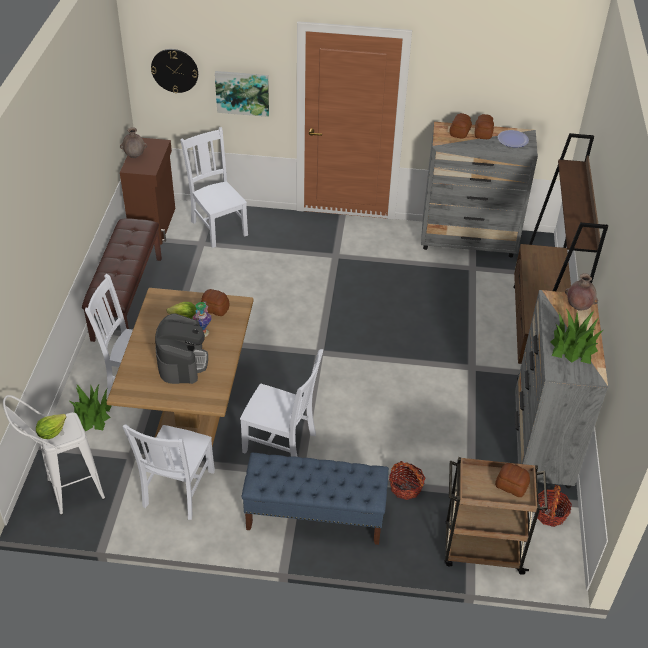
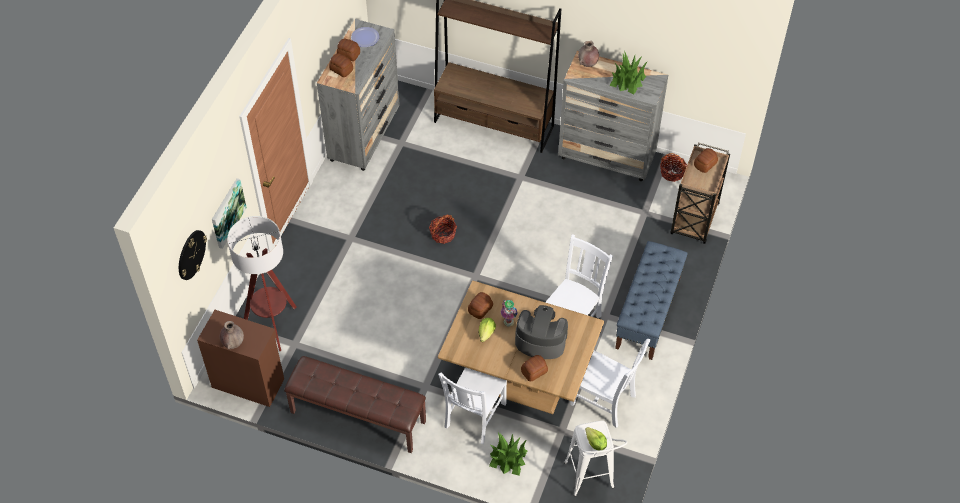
camera: 75 degrees left, 10 degrees up
white chair [180,127,248,248] -> floor lamp [227,216,297,351]
basket [389,461,425,500] -> basket moved to [429,215,457,244]
none -> bread [521,355,548,382]

